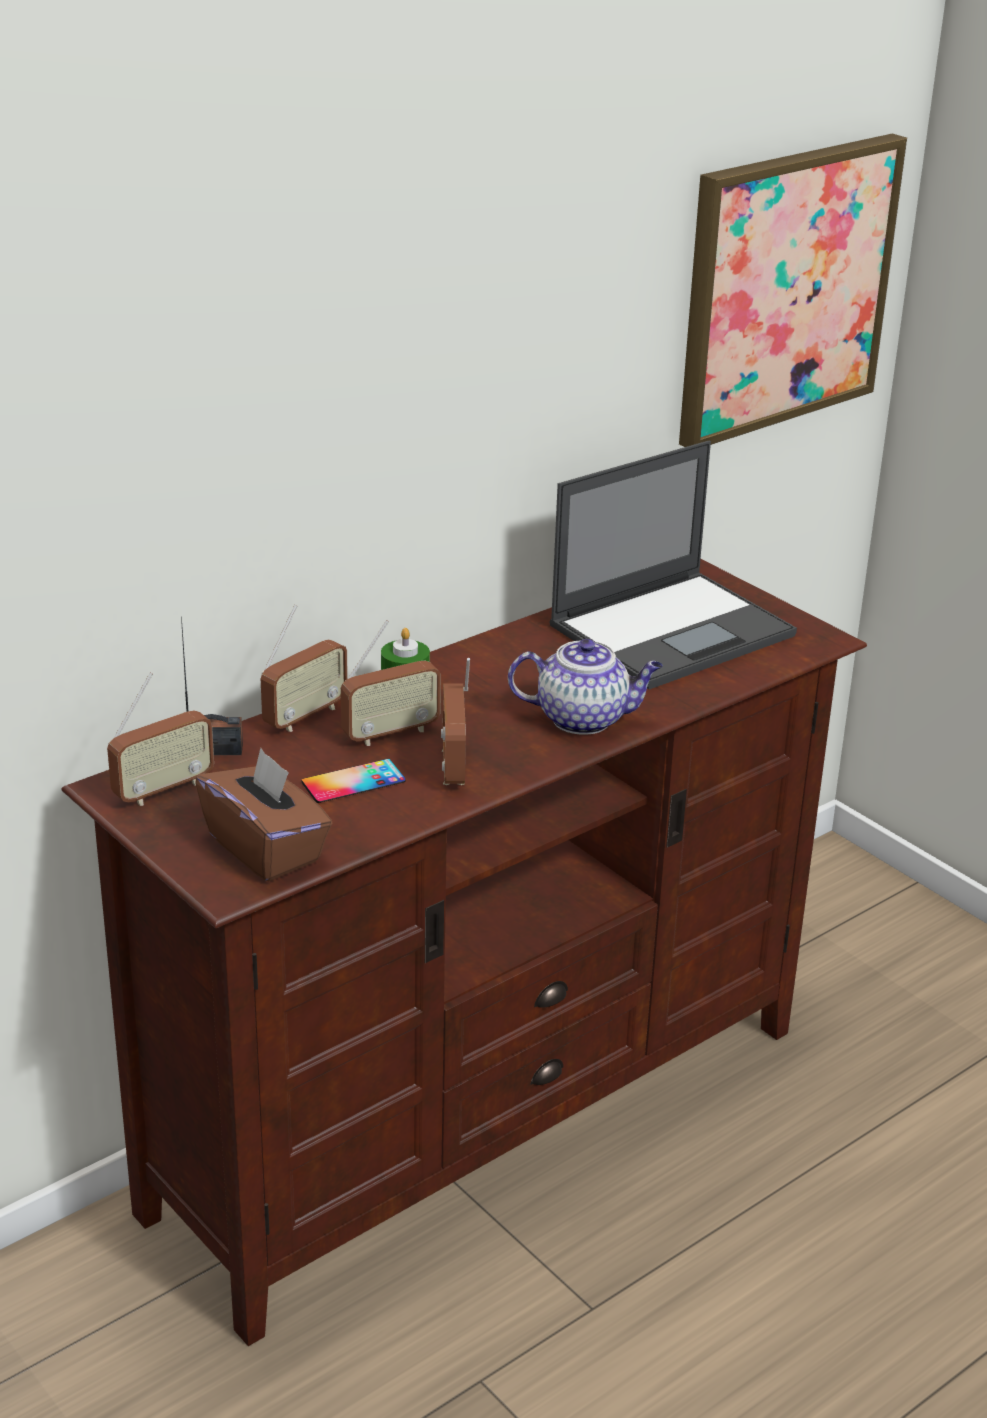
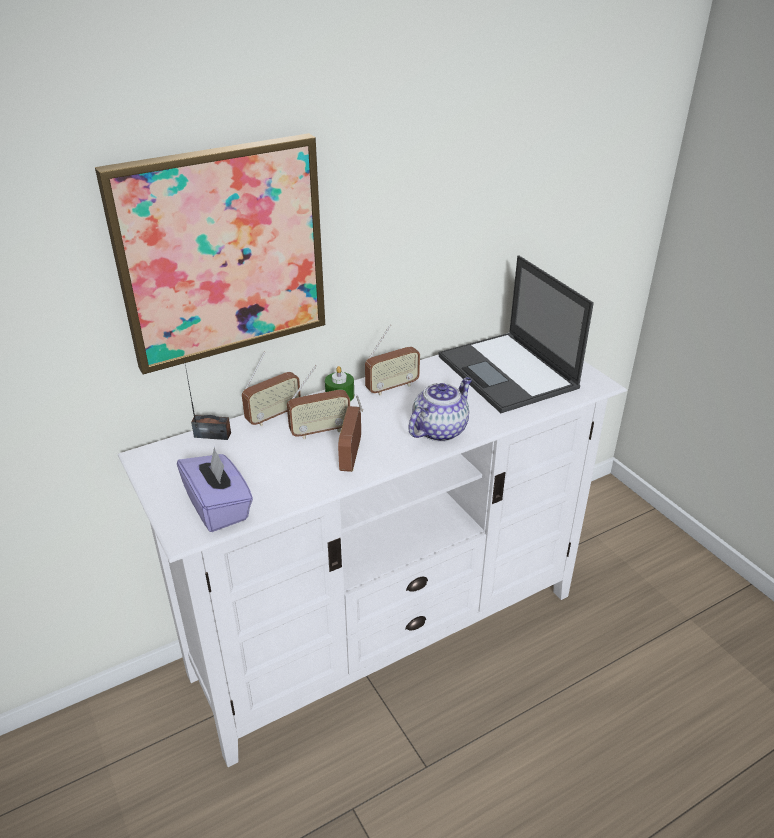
camera: 10 degrees right, 5 degrees up
brown tv stand [61,559,867,1346] -> white tv stand [118,333,627,767]
radio [107,672,214,806] -> radio moved to [365,325,420,395]
brown tissue box [195,748,333,881] -> purple tissue box [177,446,253,532]
phone [301,759,405,803] -> none
teapot [508,639,663,735] -> teapot turned 60 degrees counterclockwise [408,377,472,442]
laptop [549,440,797,689] -> laptop turned 90 degrees clockwise [438,255,594,413]
picture [679,134,907,447] -> picture moved to [95,133,325,374]

